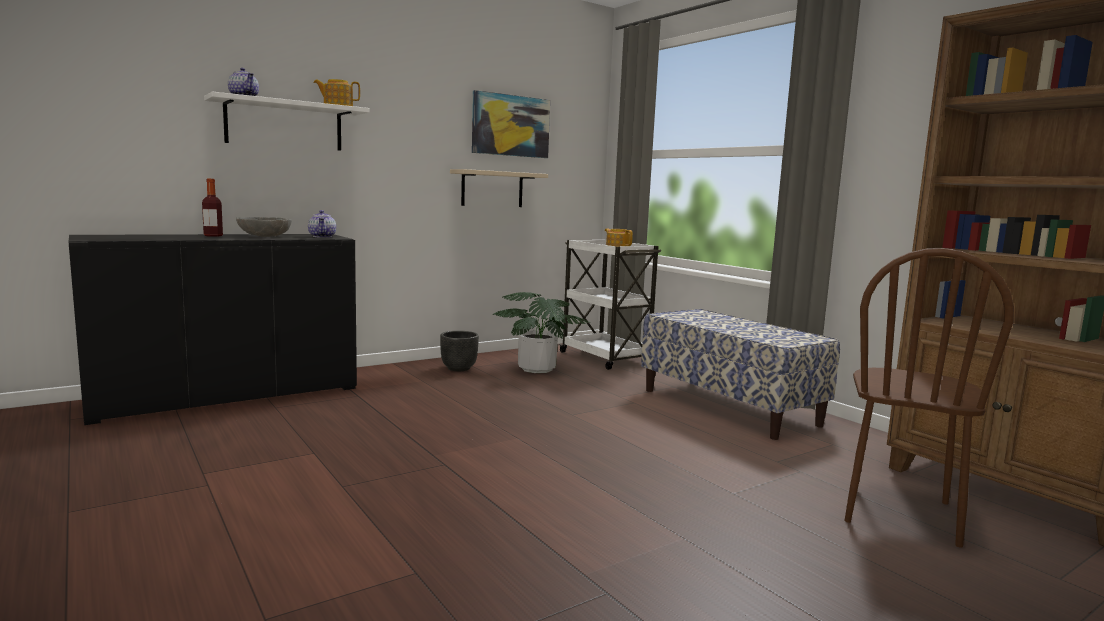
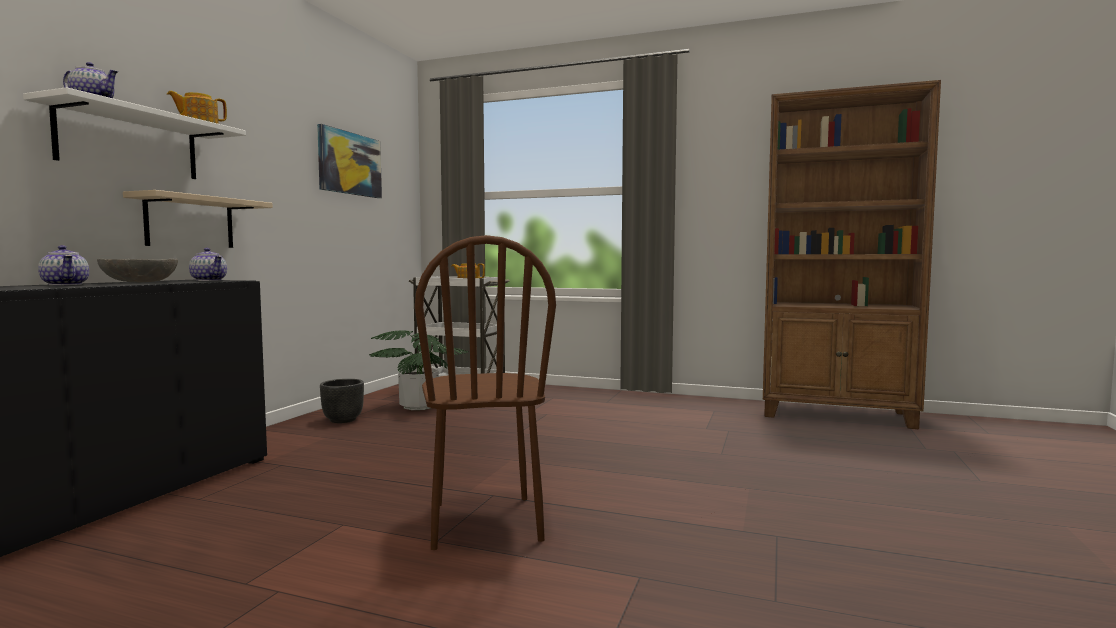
camera: 35 degrees left, 5 degrees down
bottle [202,179,223,237] -> teapot [38,245,89,285]
beige shelf [450,169,548,207] -> beige shelf moved to [123,190,273,248]
bench [641,309,840,440] -> none
brown chair [844,248,1014,548] -> brown chair moved to [415,235,556,550]

